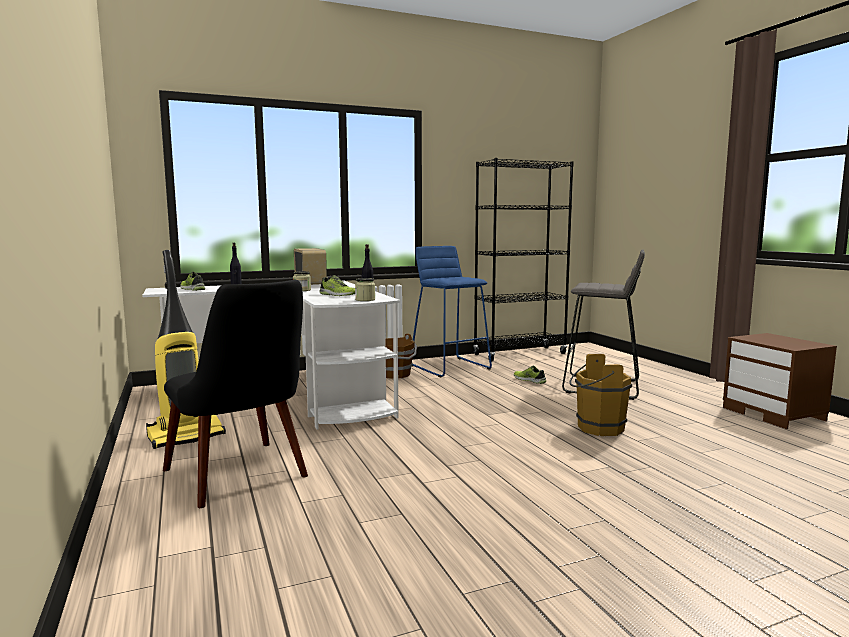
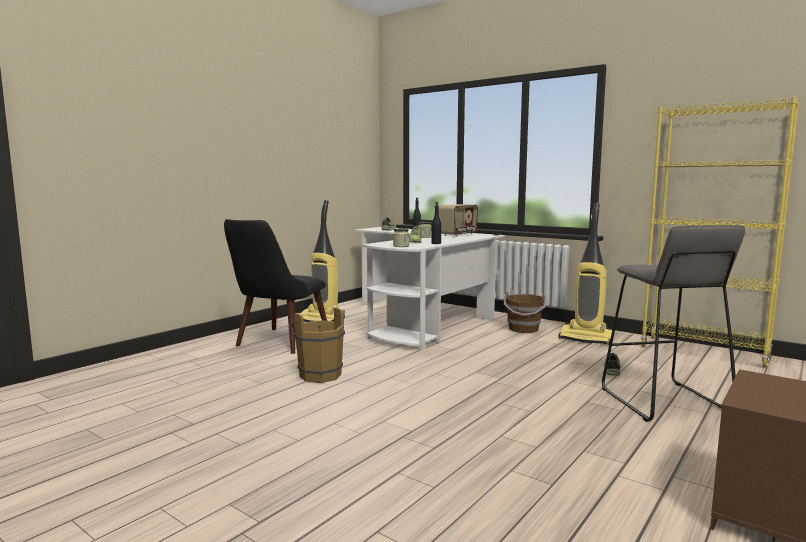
camera: 60 degrees right, 0 degrees up
blue stool [412,246,492,377] -> vacuum cleaner [558,203,613,345]
black bookcase [473,158,574,362] -> yellow bookcase [641,96,799,368]
brown bucket [570,354,632,436] -> brown bucket moved to [292,307,345,383]

